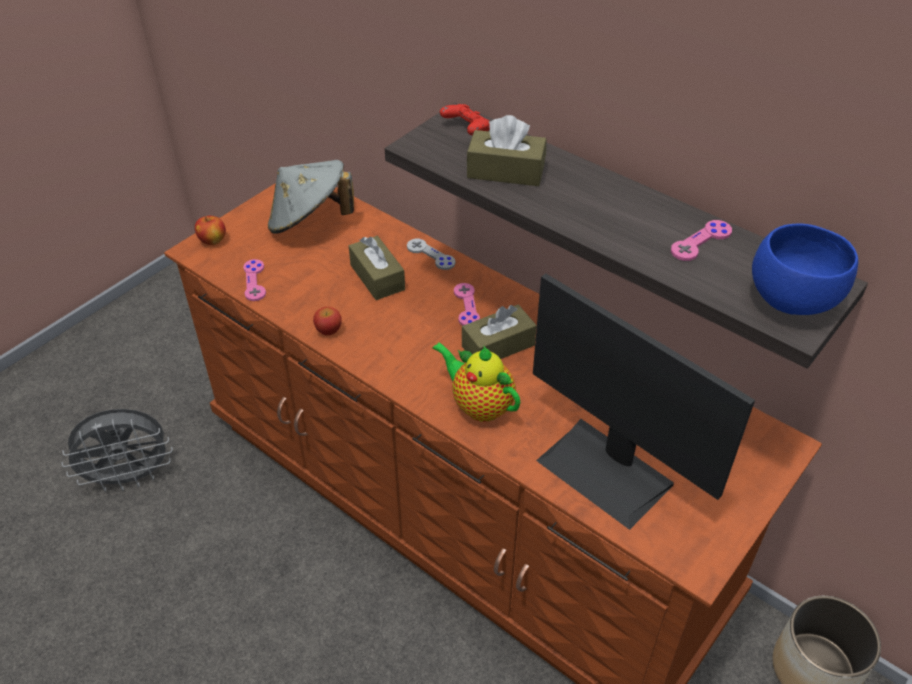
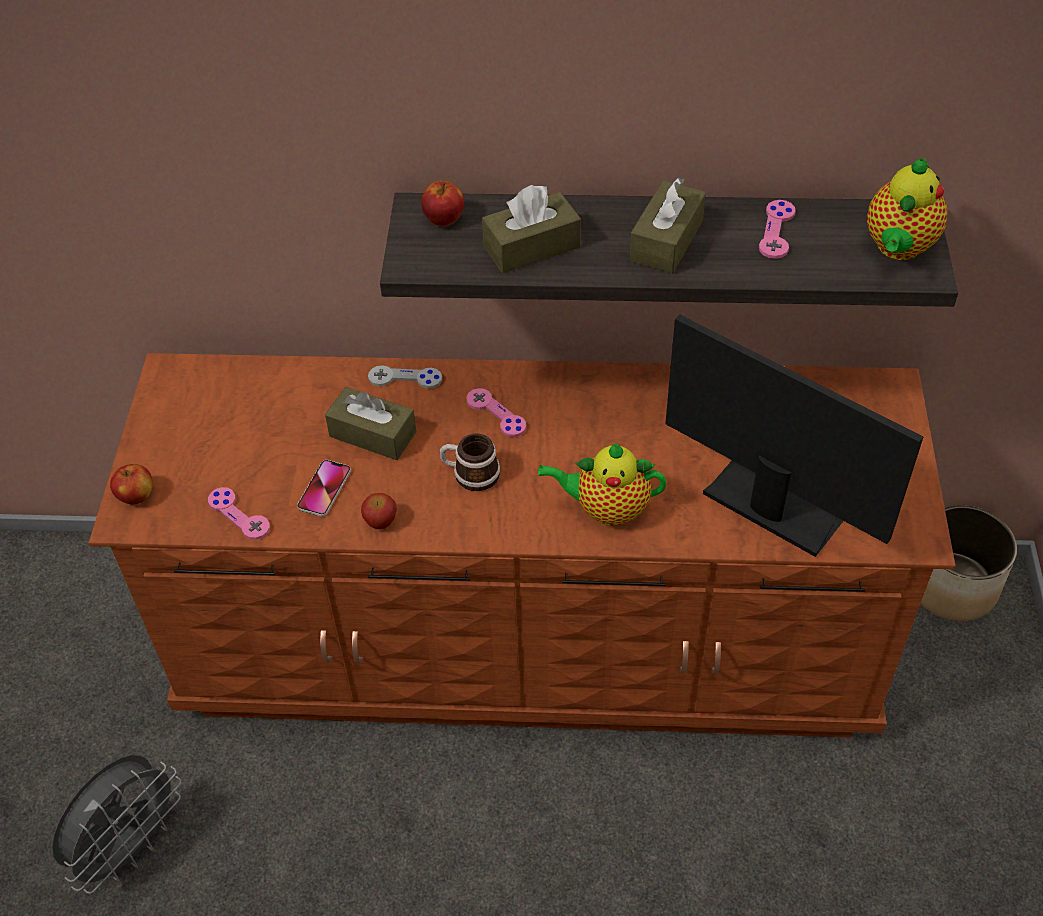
camera: 35 degrees left, 5 degrees up
grey hat [268,160,354,234] -> none
red game controller [440,104,490,135] -> apple [421,181,464,226]
brown tissue box [462,305,537,359] -> brown tissue box moved to [629,178,706,274]
monitor [533,274,755,530] -> monitor turned 150 degrees counterclockwise [665,314,924,557]
blue bowl [752,223,858,315] -> teapot [867,158,947,260]
none -> phone [297,460,351,517]
none -> mug [440,434,500,491]

